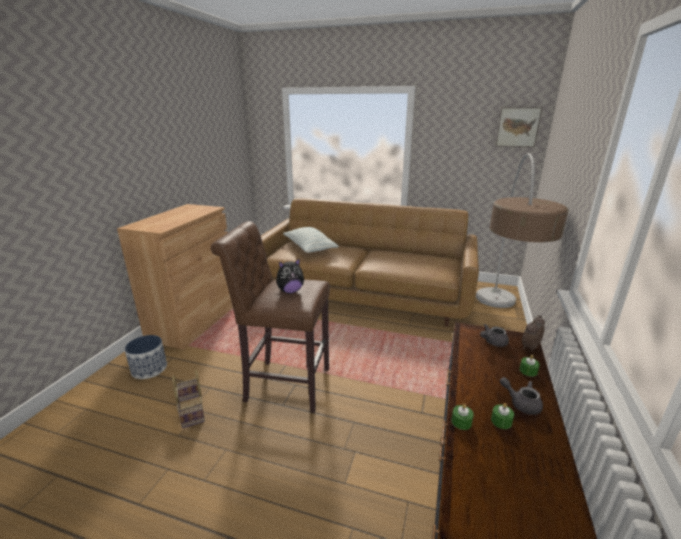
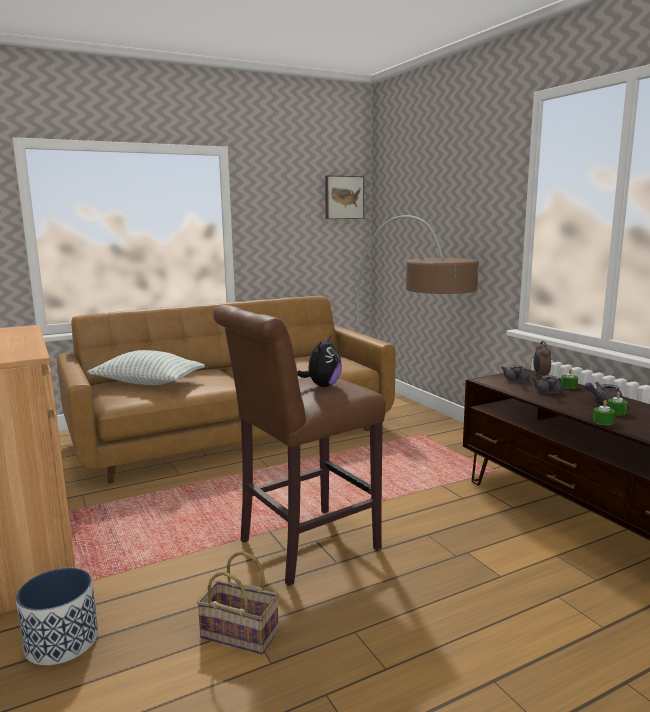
camera: 45 degrees left, 10 degrees down
none -> grey teapot [532,375,562,394]

